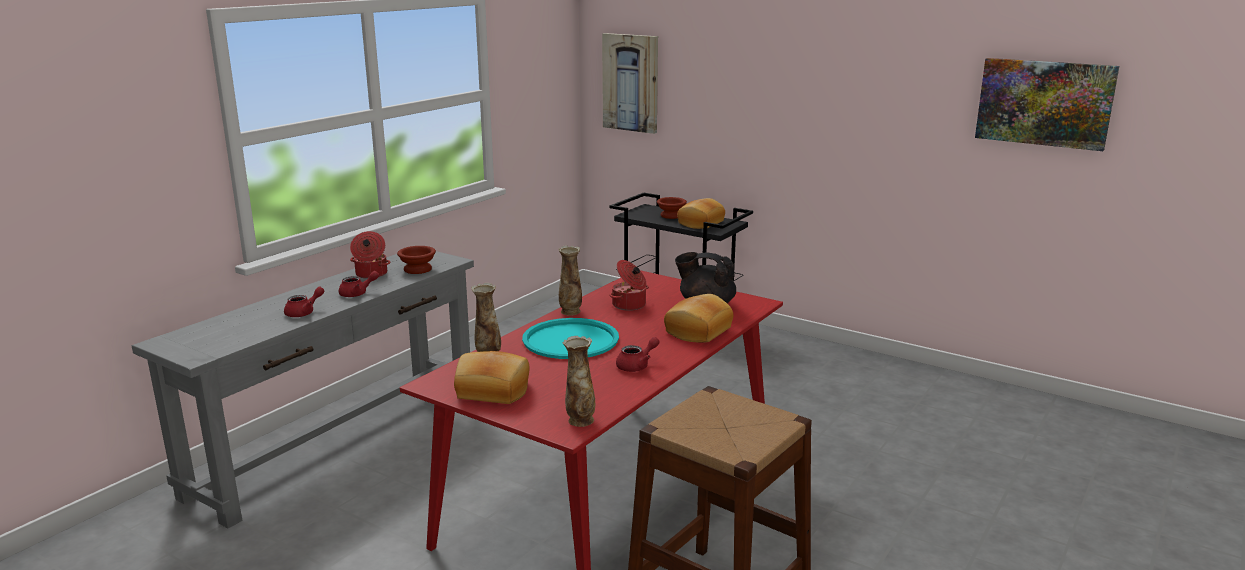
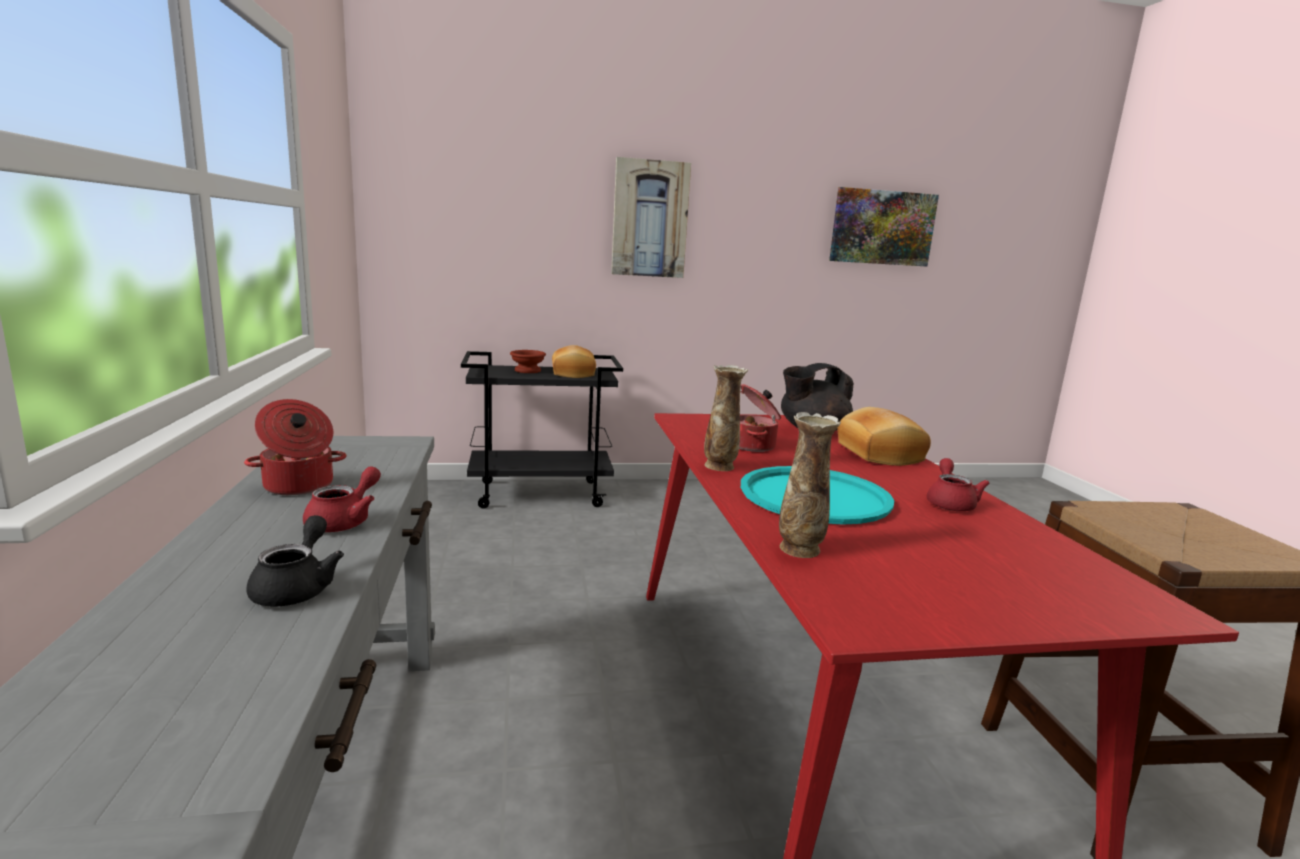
camera: 45 degrees left, 5 degrees down
red teapot [284,287,324,317] -> black teapot [246,515,344,607]
brown bowl [397,246,436,274] -> none
bread [454,351,530,404] -> none
vase [562,336,595,427] -> none
picture [602,33,658,134] -> picture moved to [611,157,691,278]

